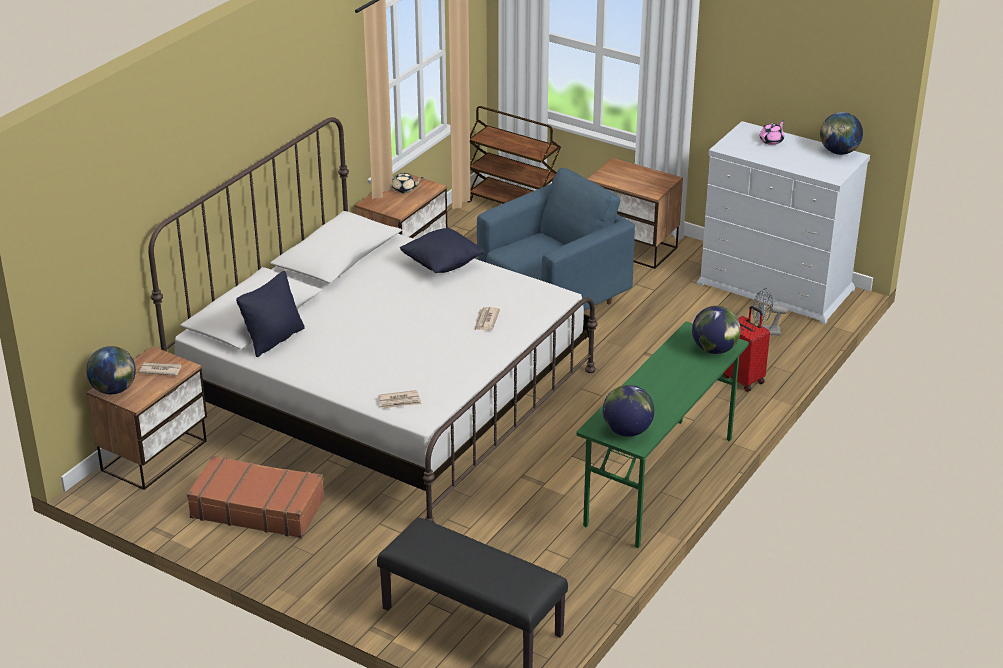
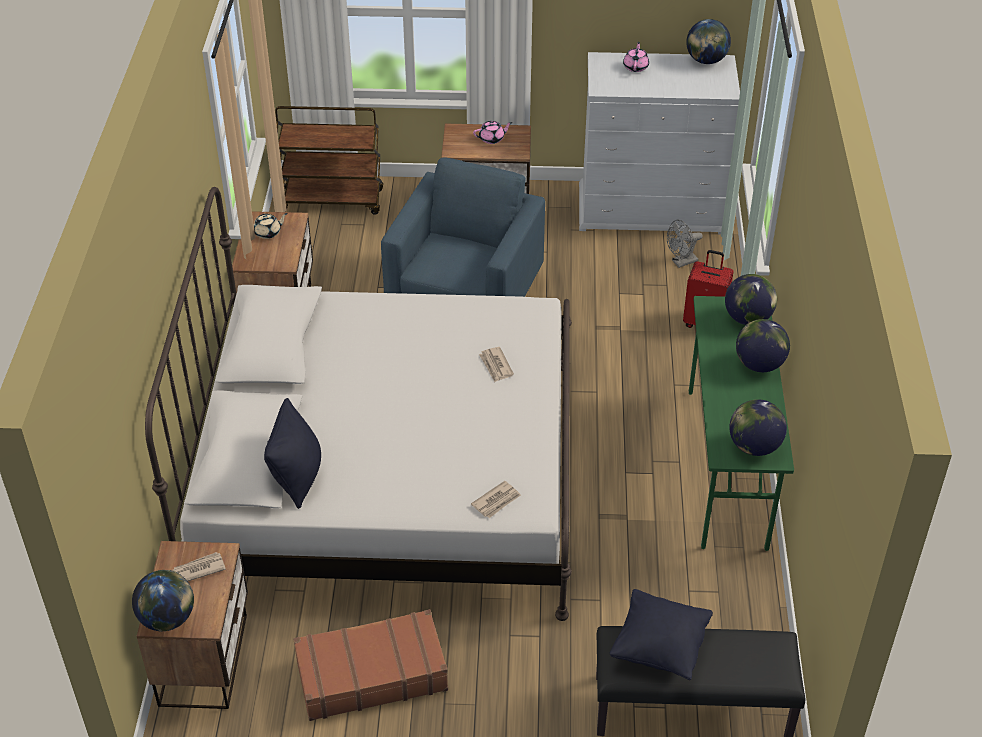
camera: 30 degrees left, 10 degrees up
black pillow [400,227,485,273] -> black pillow moved to [610,589,713,680]
none -> pink teapot [473,121,512,144]
none -> globe [736,319,790,372]

